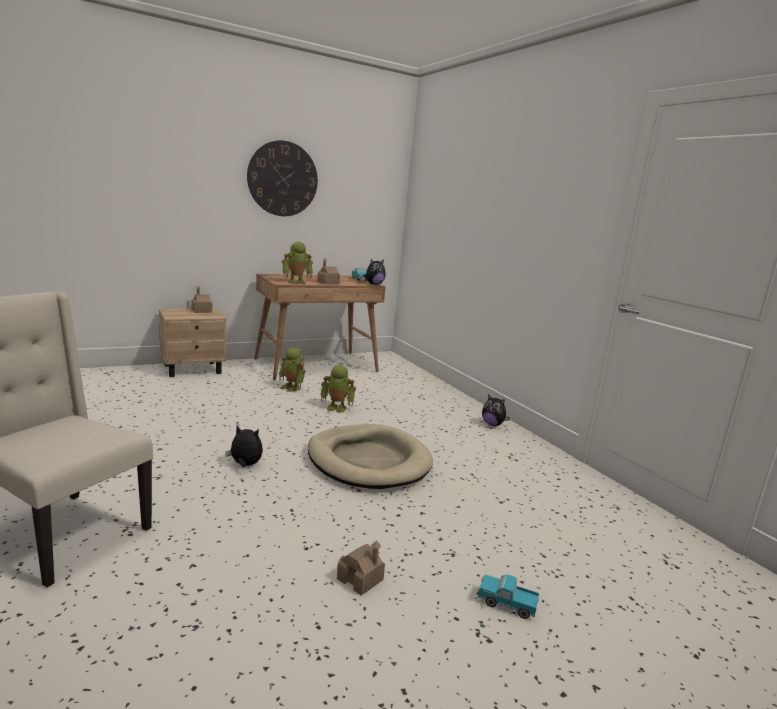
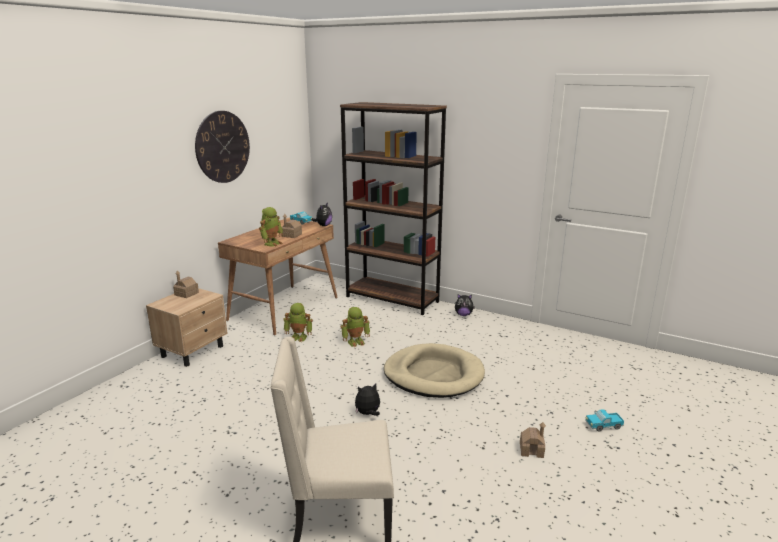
camera: 30 degrees left, 5 degrees up
none -> brown bookcase [340,102,447,315]

